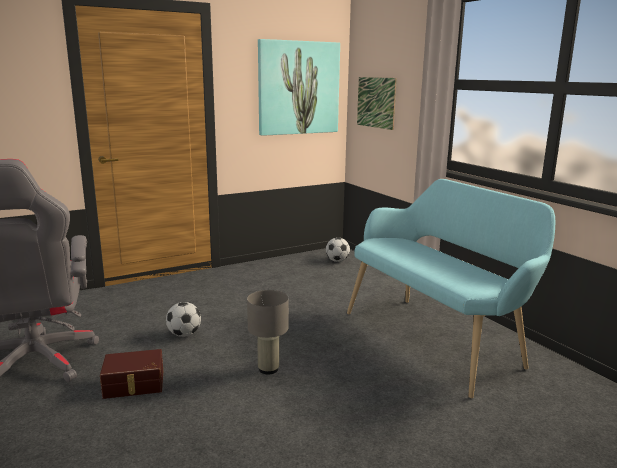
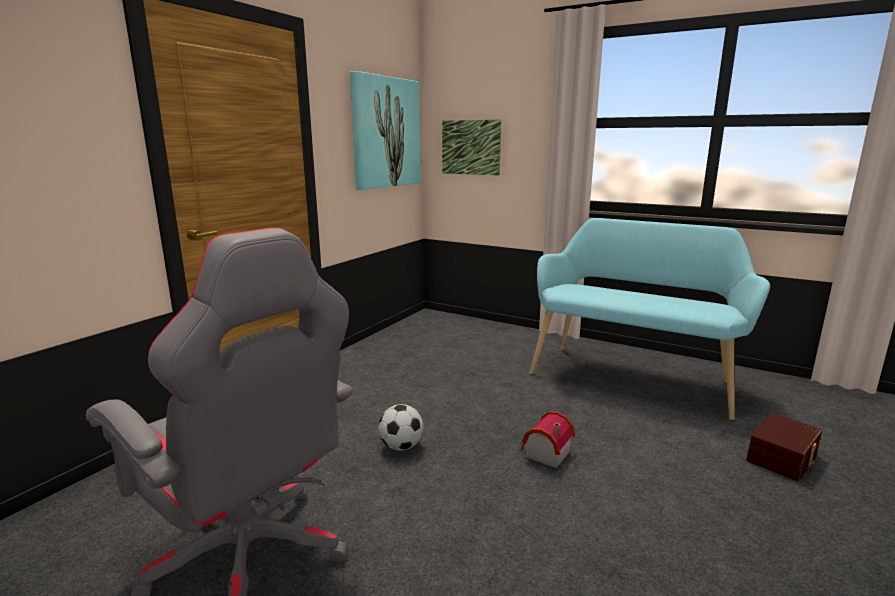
camera: 30 degrees left, 0 degrees up
brown storage box [100,349,163,399] -> brown storage box moved to [746,413,822,481]
grey table lamp [247,290,289,374] -> toy house [520,411,575,468]
football [326,237,350,262] -> none

